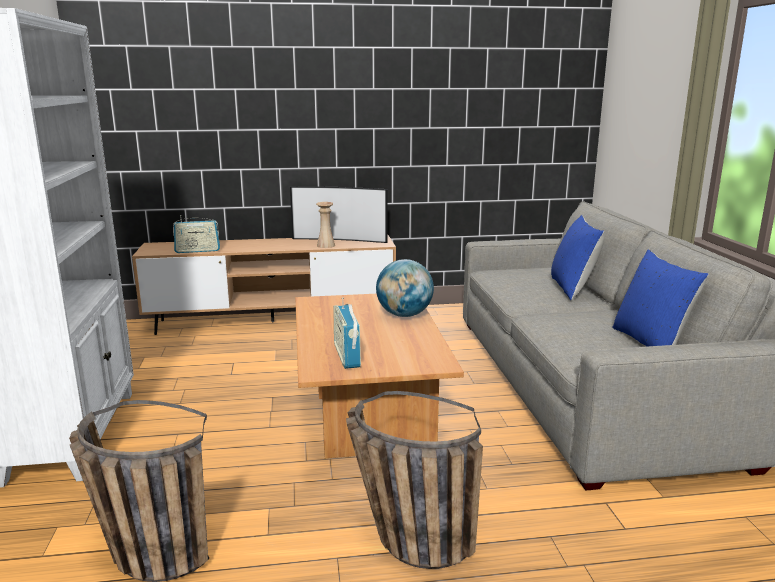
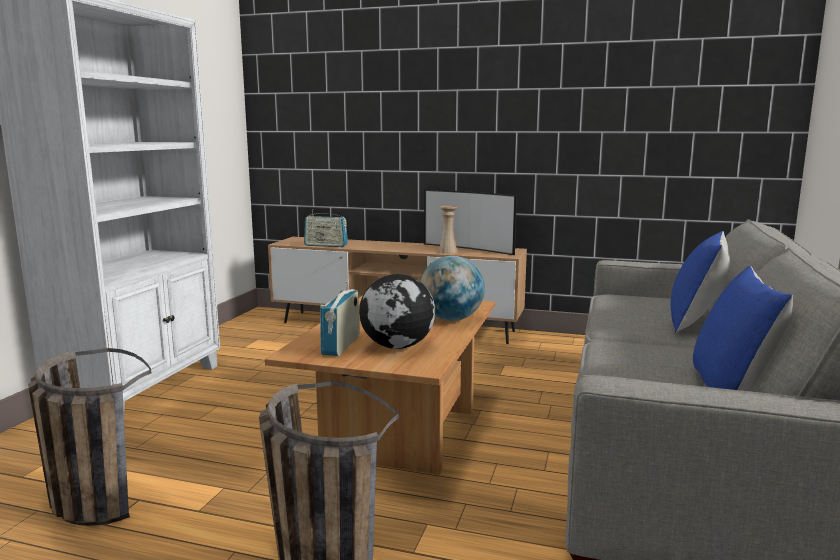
camera: 25 degrees right, 5 degrees down
none -> globe [359,274,435,349]

